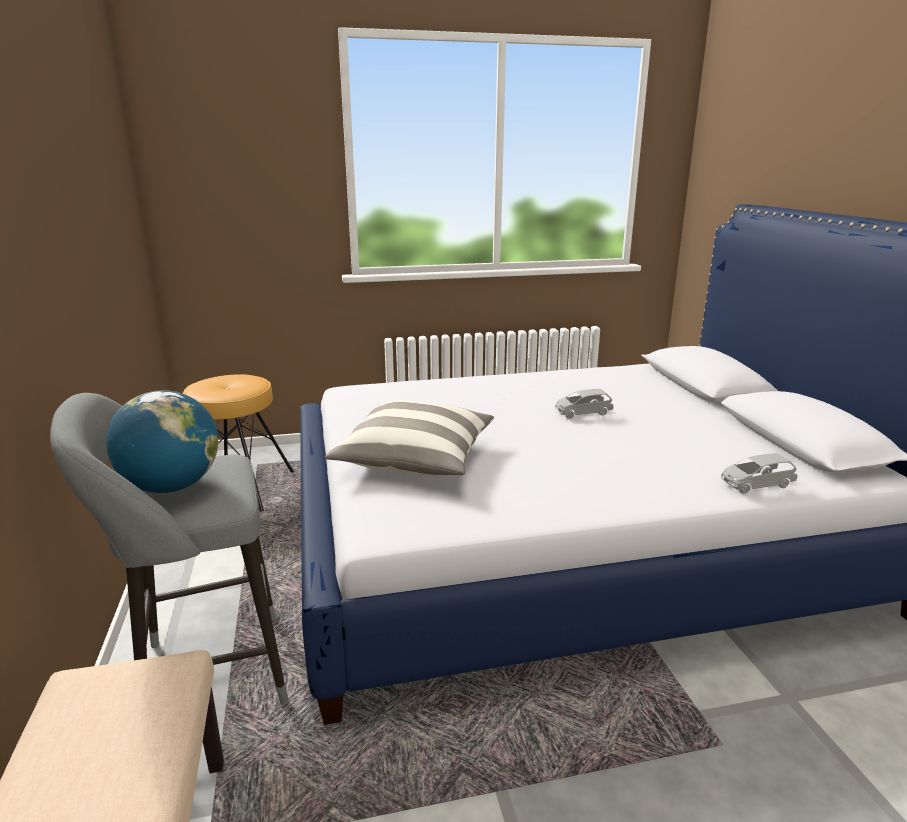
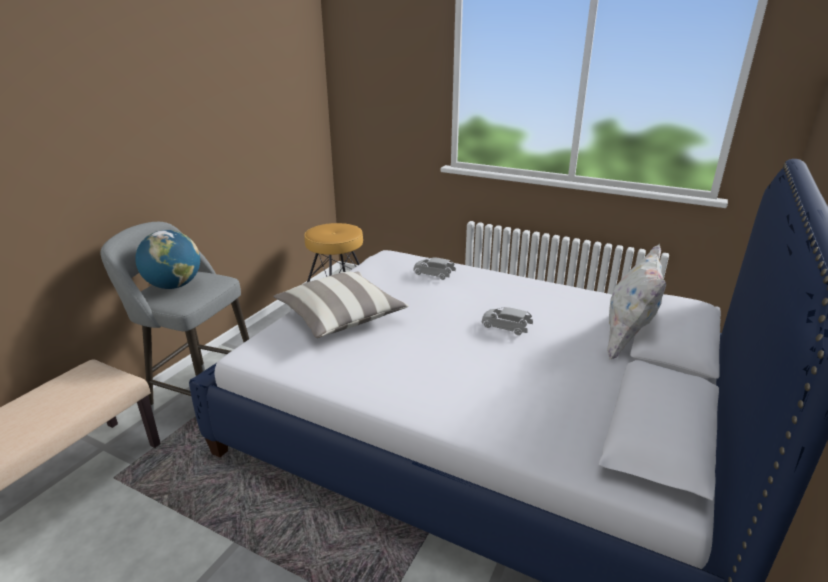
camera: 40 degrees right, 5 degrees up
grey toy car [721,453,797,494] -> grey toy car moved to [413,257,456,280]
none -> white pillow [607,244,666,360]

